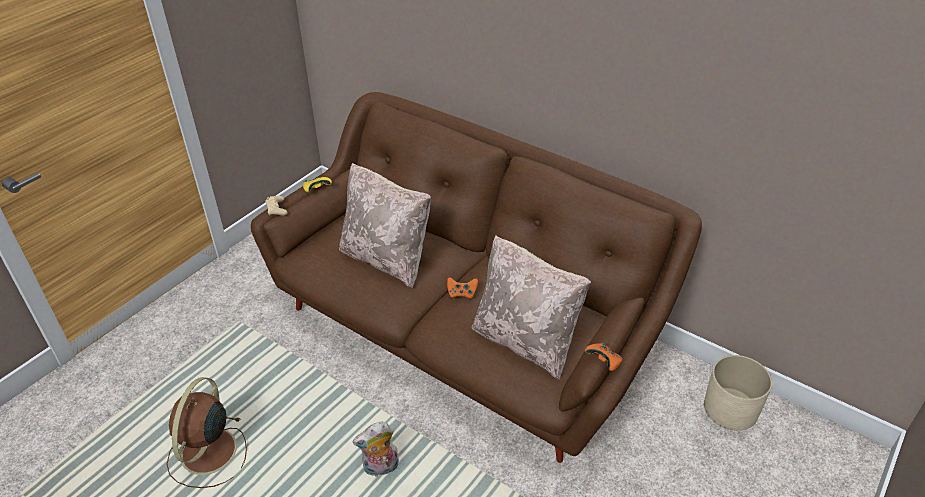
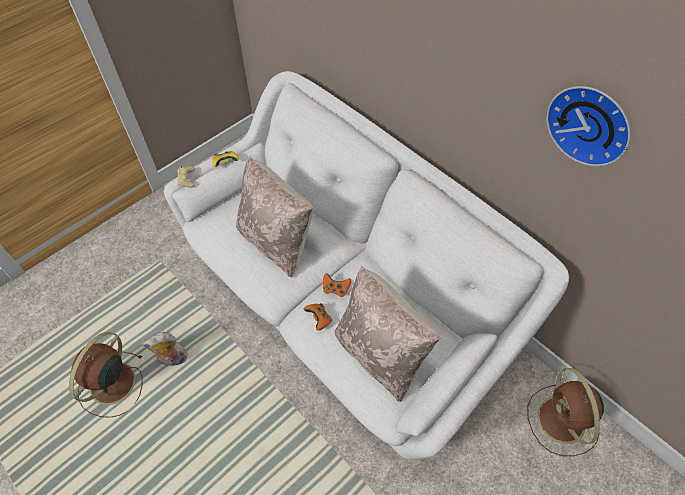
camera: 10 degrees right, 15 degrees up
brown sofa [251,92,702,463] -> white sofa [164,71,569,459]
plush toy [353,422,399,477] -> plush toy moved to [141,332,188,366]
orange game controller [585,342,623,371] -> orange game controller moved to [304,303,332,331]
beige planter [704,355,772,431] -> brown fan [527,368,604,456]
none -> wall clock [546,86,631,166]

